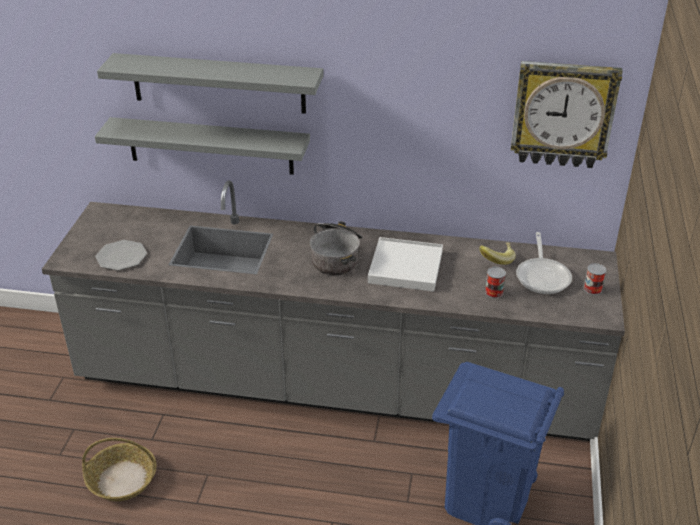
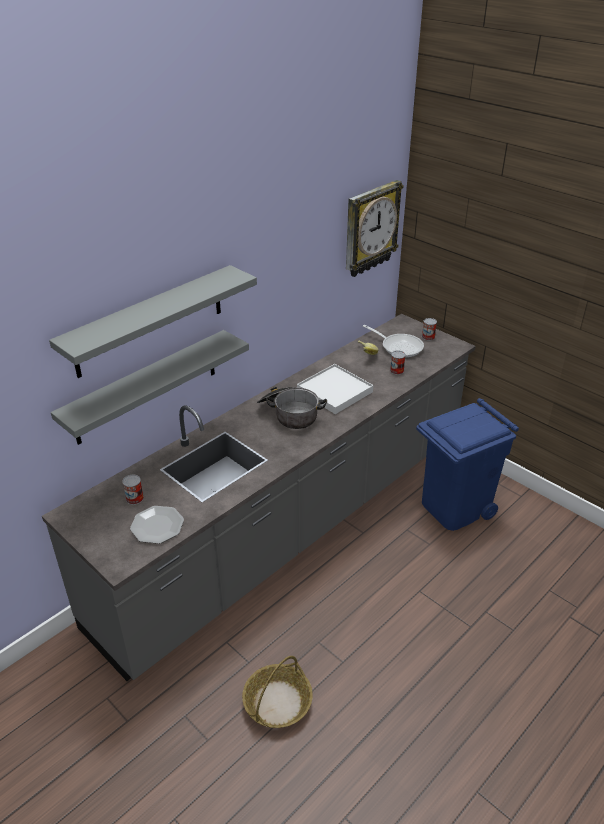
camera: 55 degrees left, 0 degrees up
none -> can [122,475,144,505]

